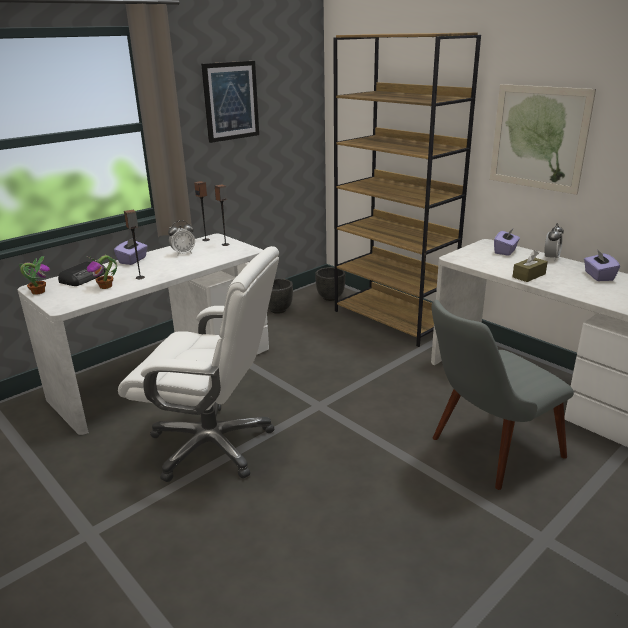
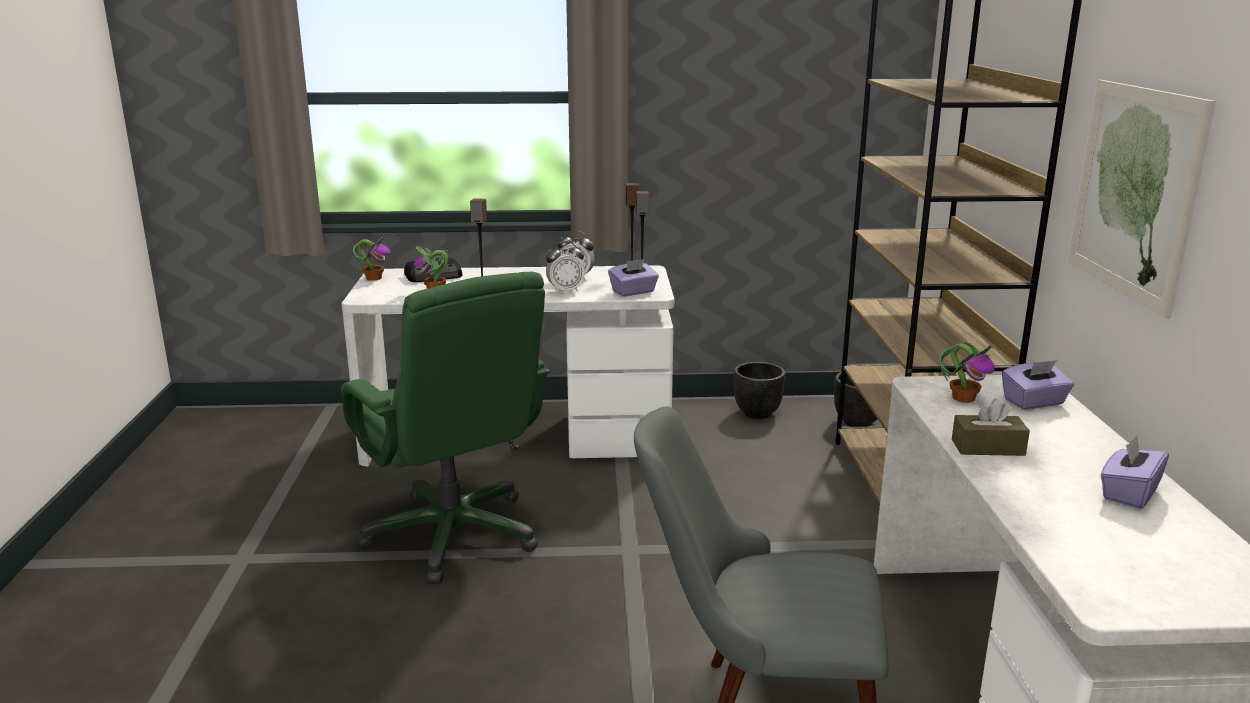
camera: 40 degrees right, 5 degrees down
purple tissue box [114,237,148,265] -> purple tissue box moved to [608,259,659,297]
white office chair [118,246,279,482] -> green office chair [341,272,550,584]
picture [201,61,259,143] -> none
alarm clock [544,223,564,261] -> alarm clock moved to [546,242,585,294]
none -> potted plant [939,342,995,403]

